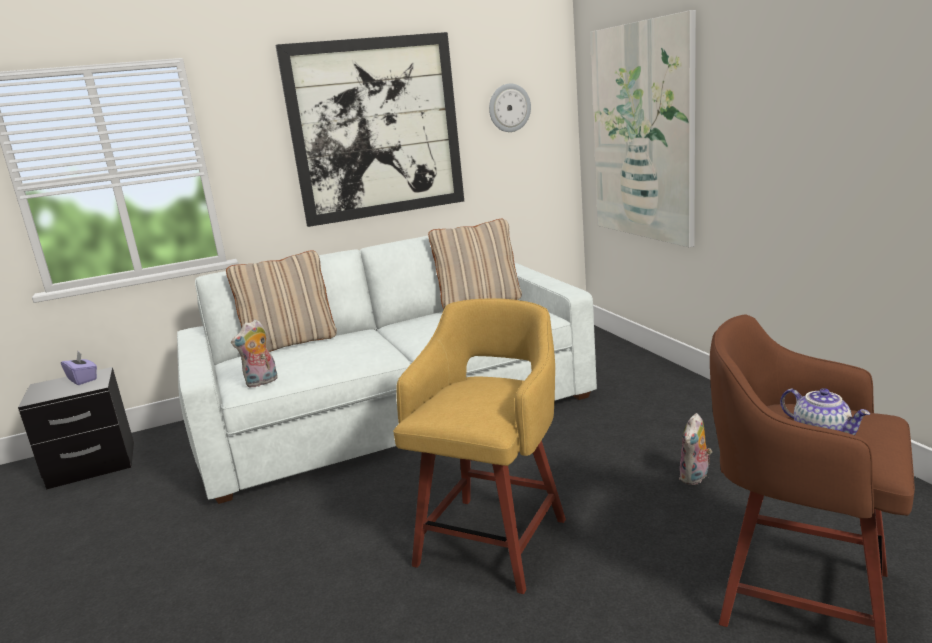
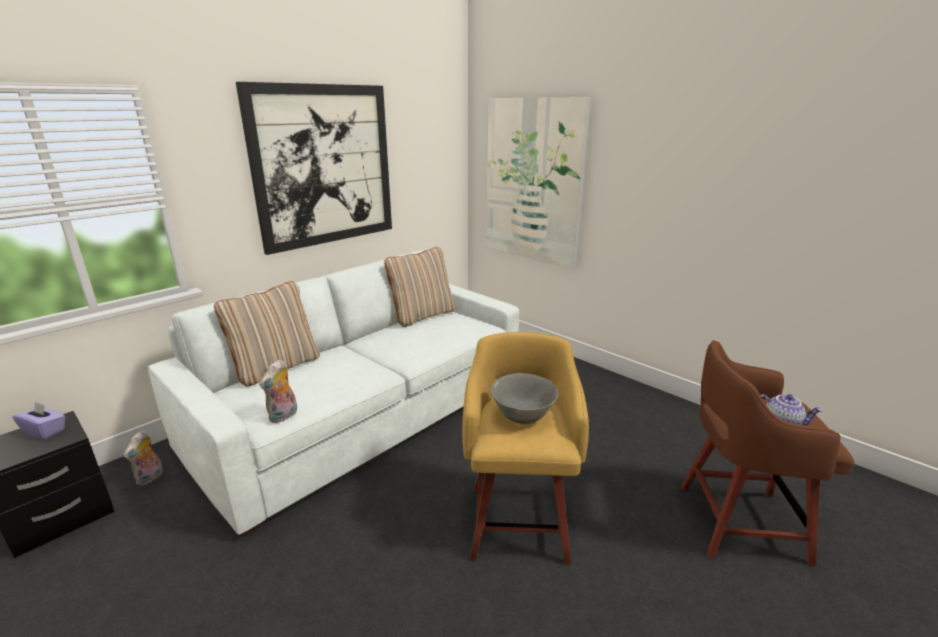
camera: 25 degrees left, 5 degrees up
wall clock [489,83,531,132] -> none
plush toy [679,413,712,485] -> plush toy moved to [124,431,163,486]
none -> grey bowl [491,373,558,424]

